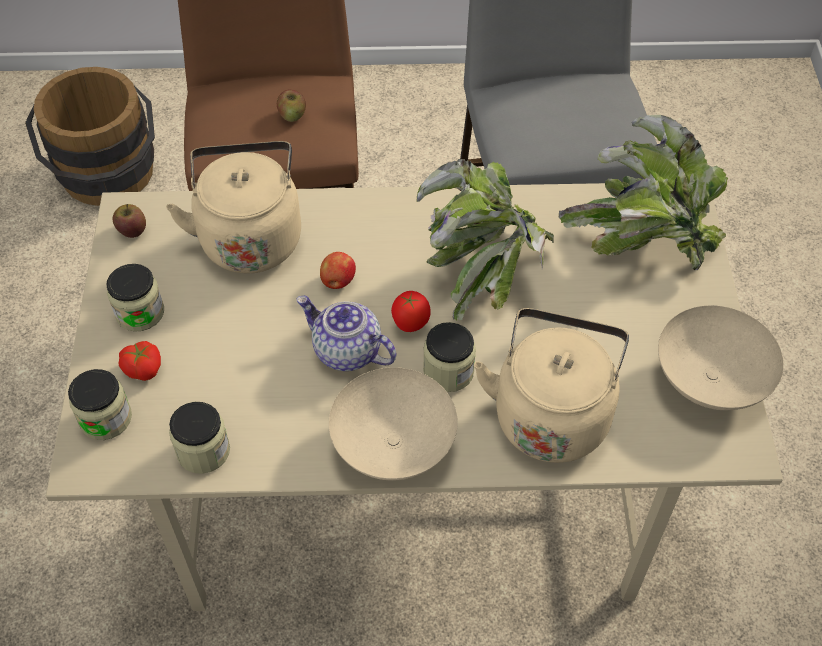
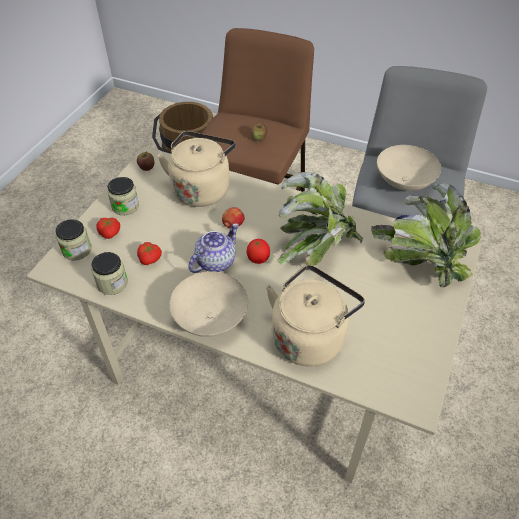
camera: 25 degrees right, 5 degrees down
teapot [297,296,396,371] -> teapot turned 75 degrees clockwise [189,223,239,273]
jar [423,322,476,392] -> none
beige bowl [658,305,784,410] -> beige bowl moved to [377,145,441,191]
none -> tomato [137,242,162,265]

